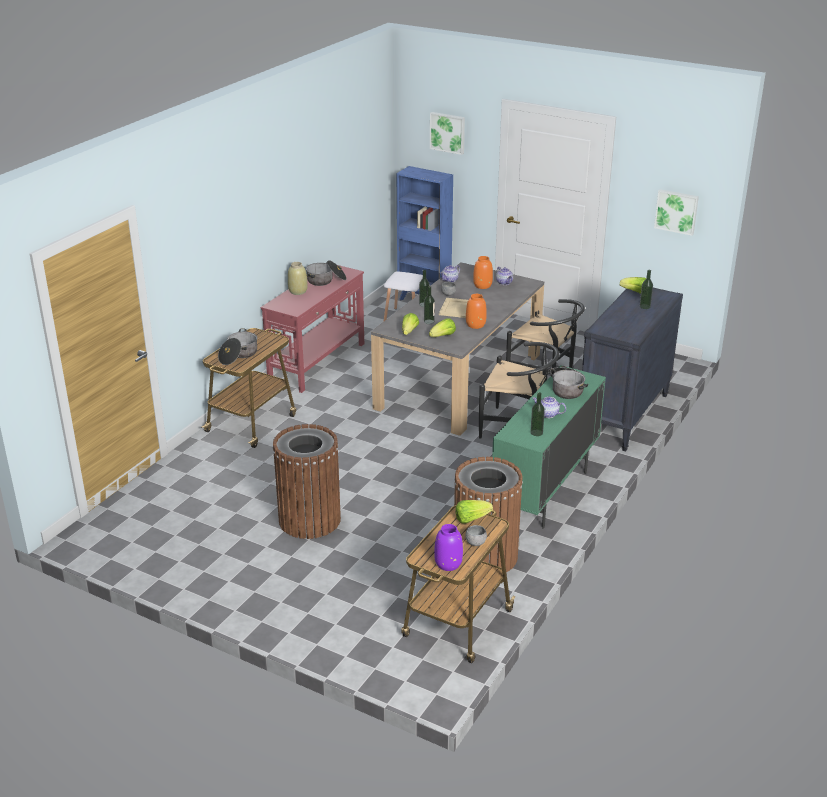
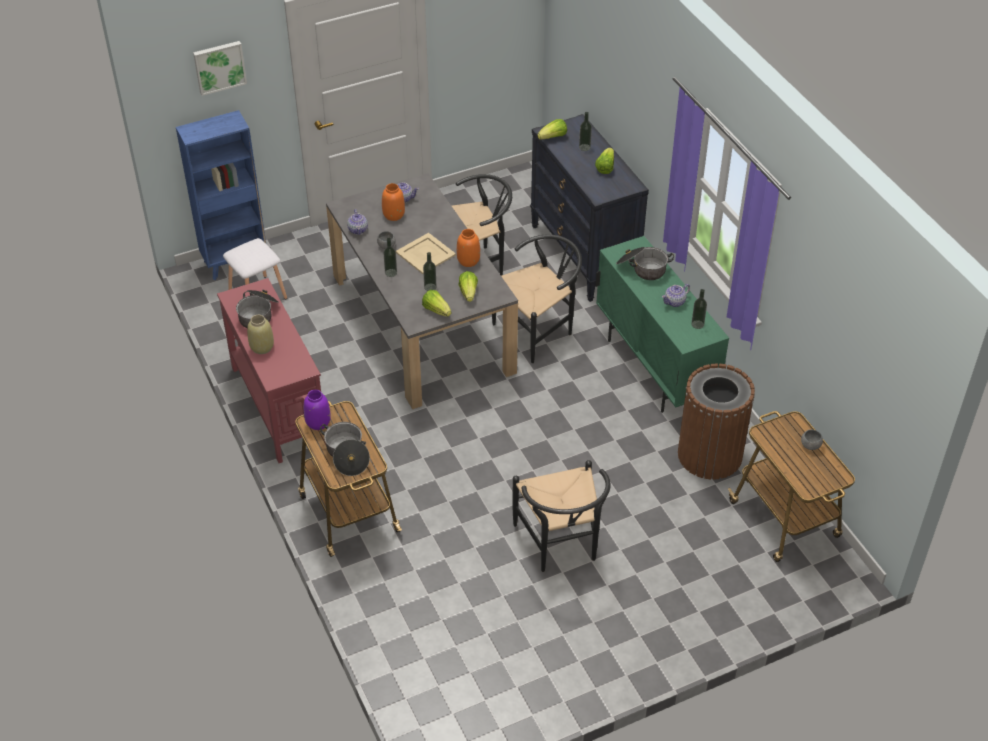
camera: 55 degrees left, 15 degrees up
brown trash can [273,424,341,539] -> black chair [513,460,611,572]
purple vase [434,524,463,571] -> purple vase moved to [304,390,331,430]
lettuce [455,500,493,523] -> lettuce moved to [595,148,614,174]
picture [654,189,699,236] -> none

